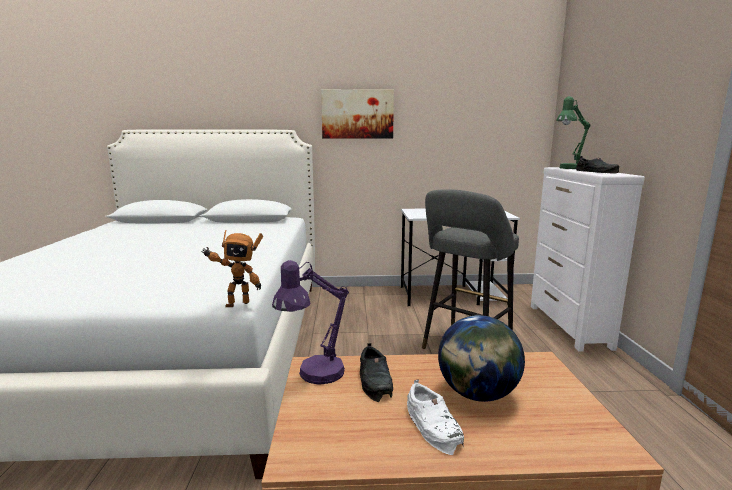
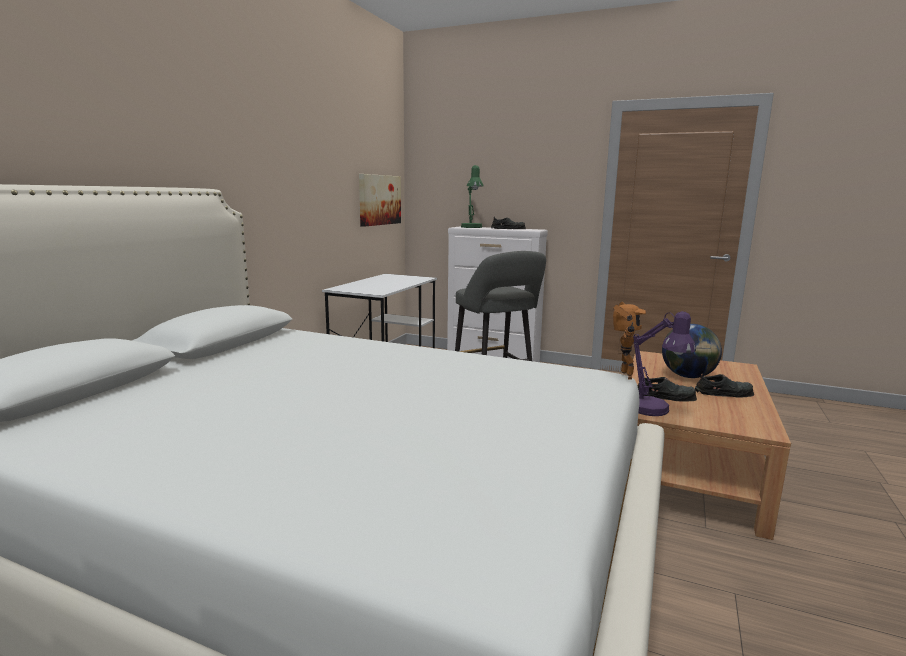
camera: 65 degrees left, 0 degrees up
picture [321,89,394,139] -> picture moved to [359,174,401,227]
white shoe [407,380,464,455] -> black shoe [695,374,754,398]

